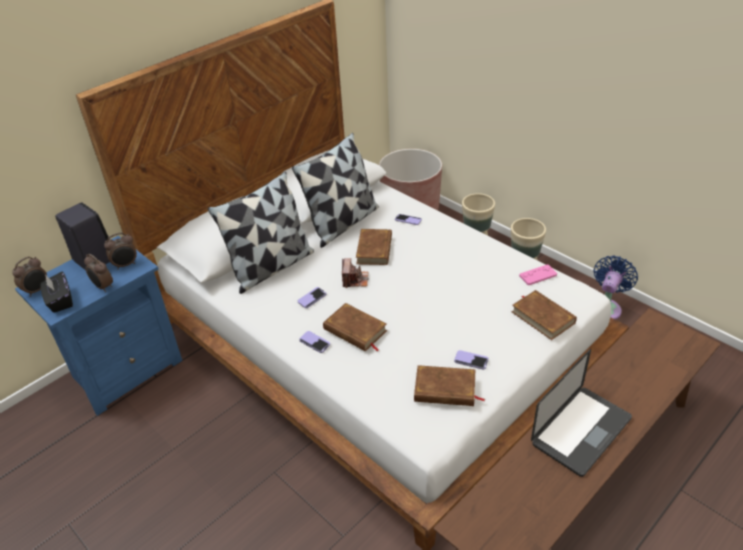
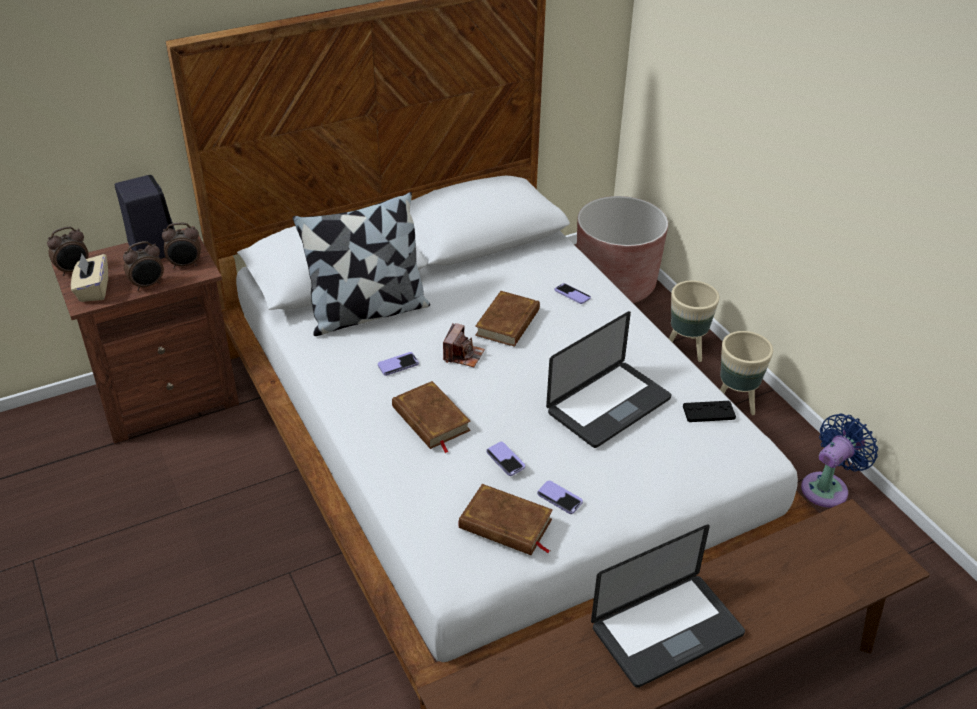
camera: 15 degrees right, 0 degrees up
blue nightstand [15,236,183,416] -> brown nightstand [51,226,239,444]
black tissue box [40,271,73,313] -> beige tissue box [71,254,108,302]
alarm clock [84,254,113,292] -> alarm clock turned 90 degrees counterclockwise [123,241,164,291]
pillow [292,133,379,248] -> none
phone [299,331,330,353] -> phone moved to [486,442,525,476]
brown book [512,290,577,340] -> none
pink game controller [519,265,557,285] -> black game controller [683,401,736,422]
none -> laptop [546,311,671,448]

